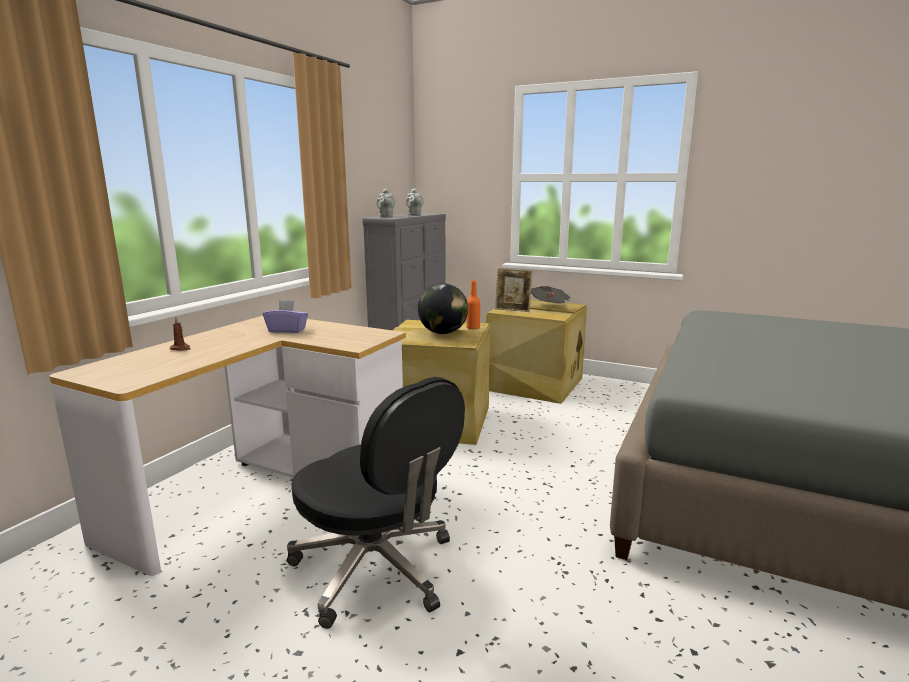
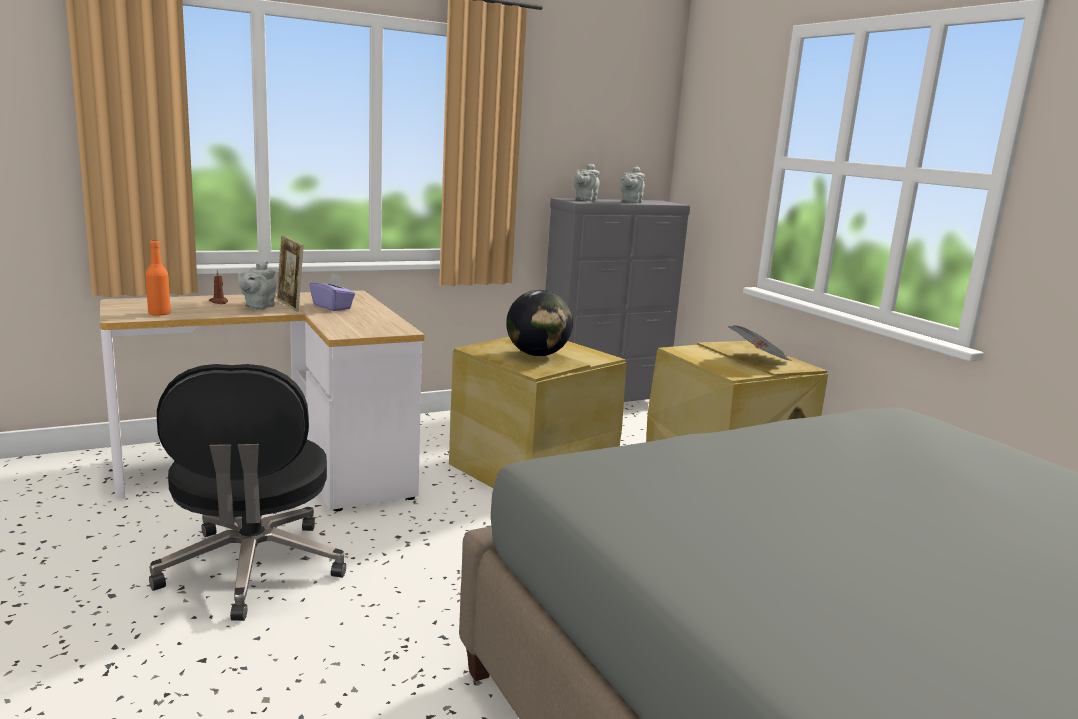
camera: 35 degrees right, 0 degrees up
orange bottle [467,280,480,329] -> orange bottle moved to [145,240,171,316]
picture frame [495,268,533,312] -> picture frame moved to [277,235,304,311]
none -> grey teapot [238,261,276,310]

